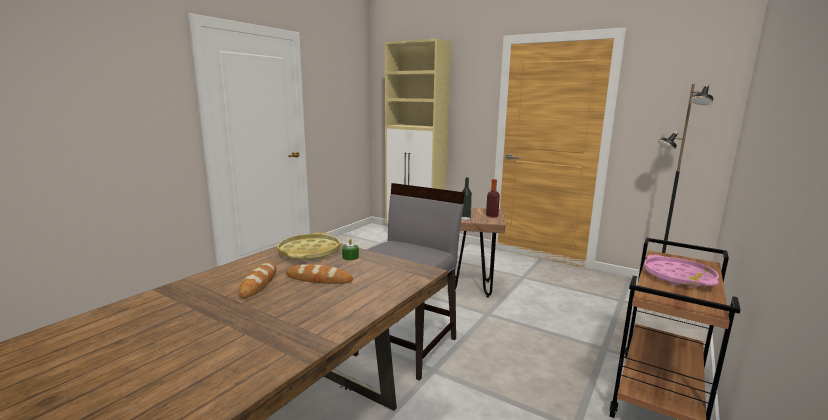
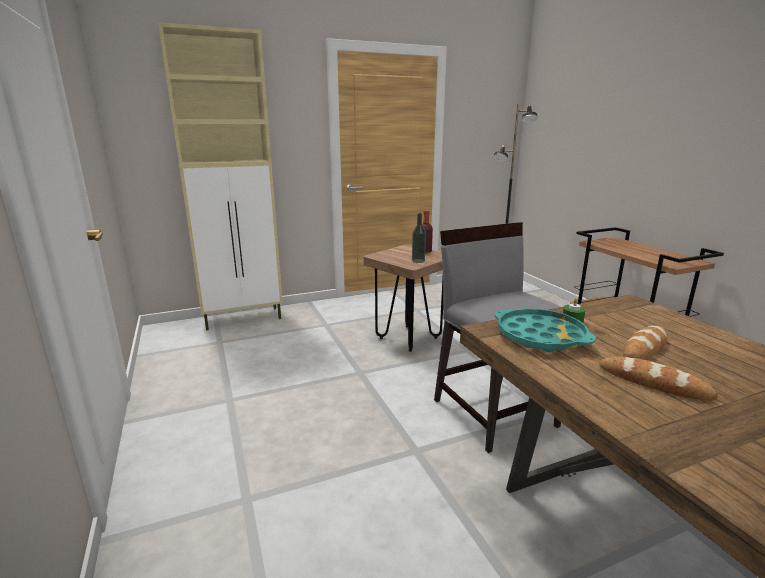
camera: 55 degrees left, 5 degrees up
yellow tray [277,232,340,261] -> turquoise tray [494,309,596,352]
pink tray [644,255,719,288] -> none

